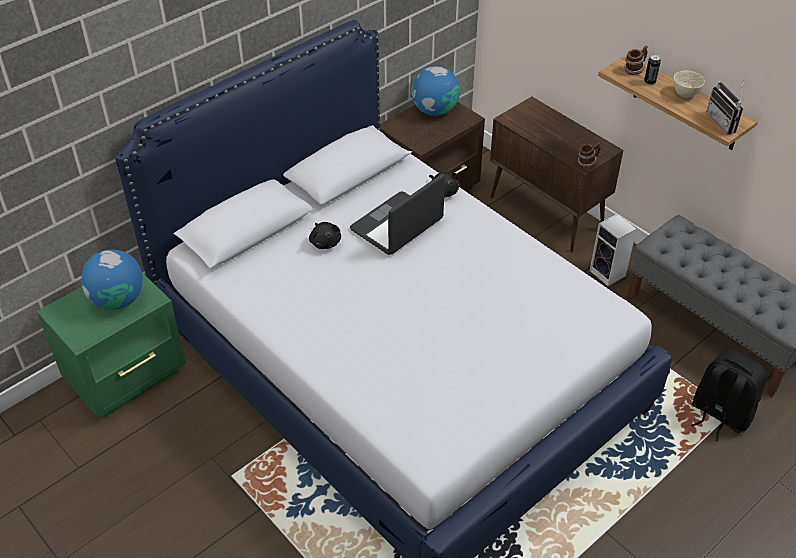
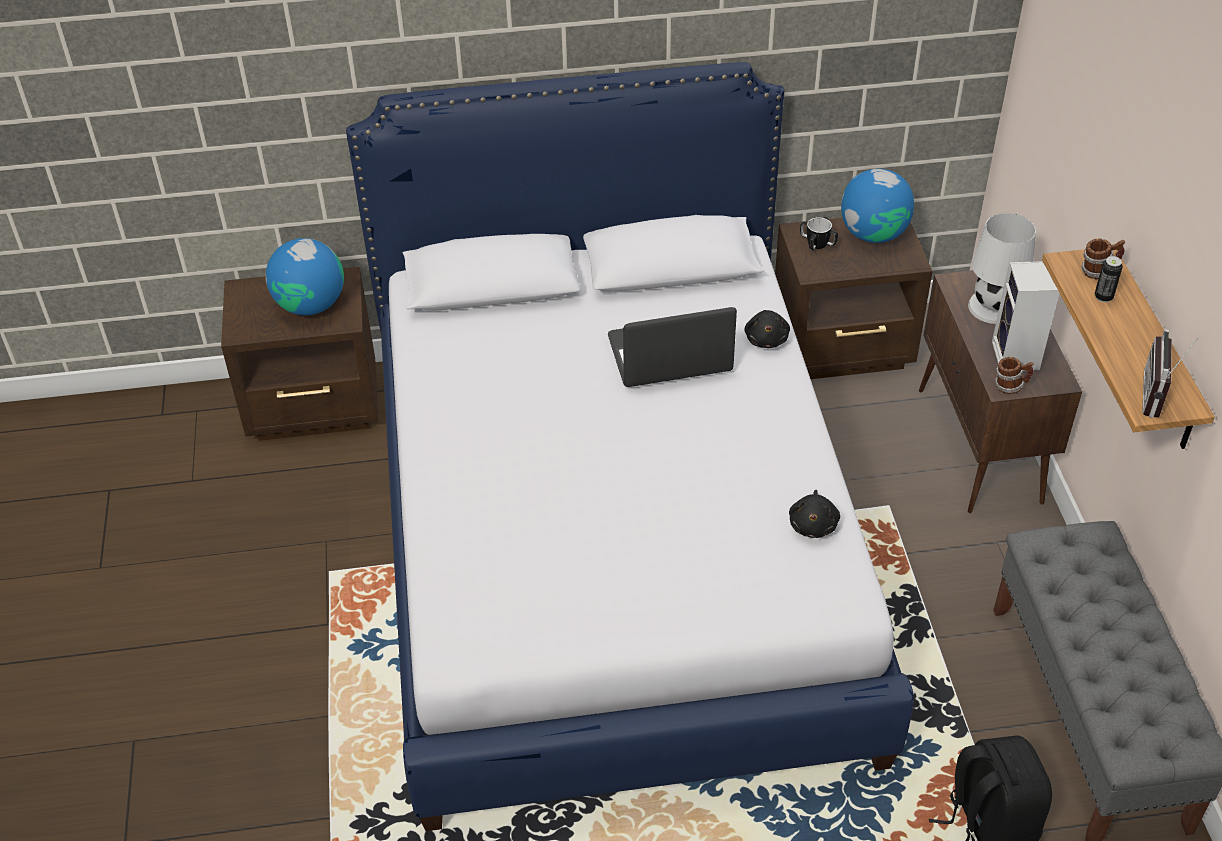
camera: 35 degrees right, 0 degrees up
green nightstand [37,272,186,418] -> brown nightstand [221,267,378,441]
black plush toy [309,222,341,249] -> black plush toy moved to [789,490,840,538]
speaker [590,214,637,286] -> speaker moved to [992,261,1059,371]
beige bowl [673,71,705,98] -> none
none -> mug [800,217,838,250]
none -> white table lamp [968,213,1036,324]

